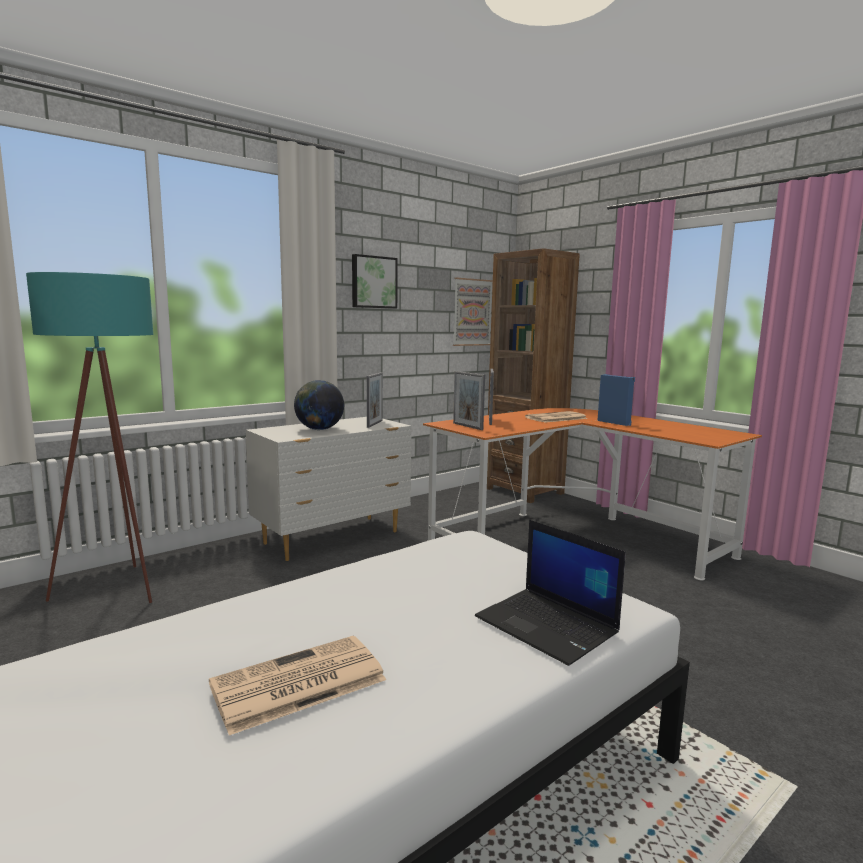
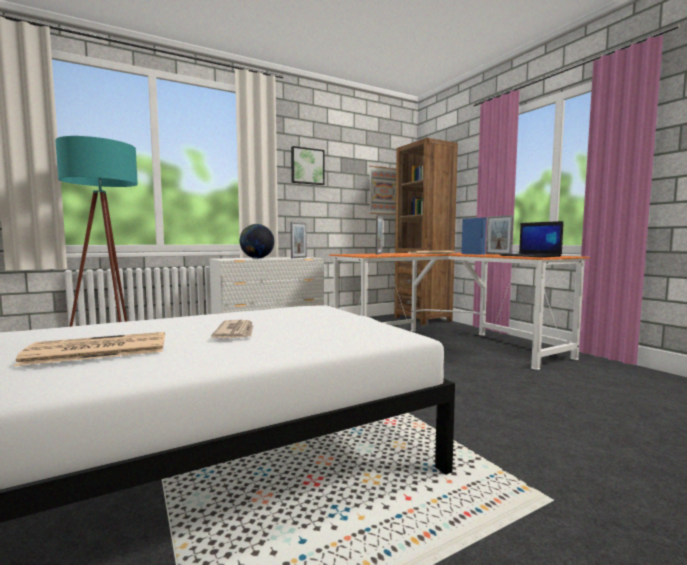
camera: 10 degrees right, 5 degrees down
picture frame [453,371,485,430] -> picture frame moved to [486,215,514,254]
laptop [475,520,626,666] -> laptop moved to [500,221,564,257]
none -> newspaper [211,320,254,338]

